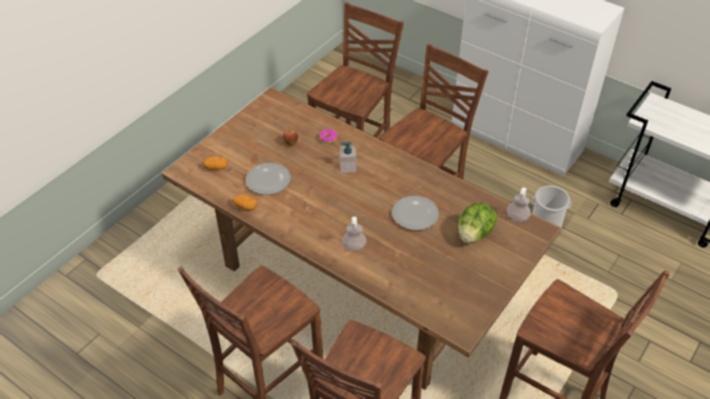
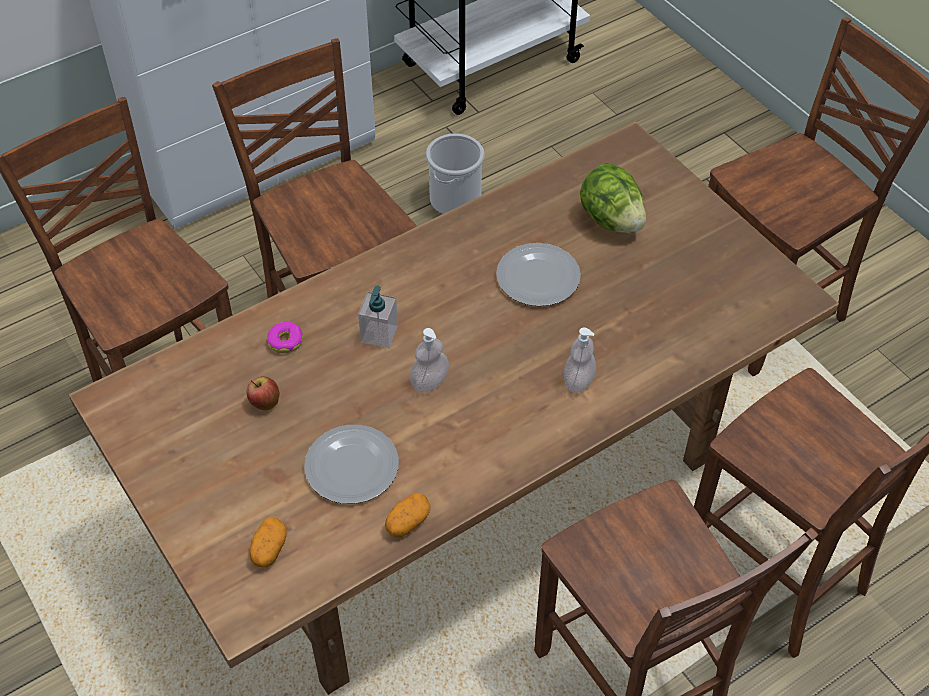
camera: 70 degrees left, 5 degrees up
soap dispenser [507,187,531,222] -> soap dispenser moved to [410,328,449,391]

